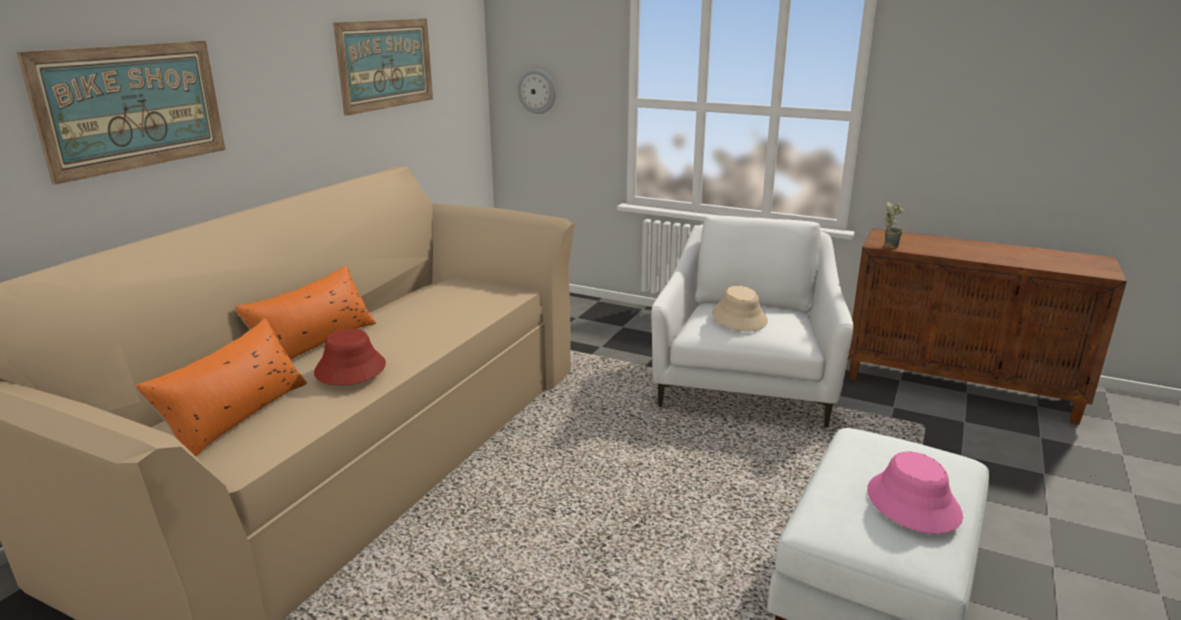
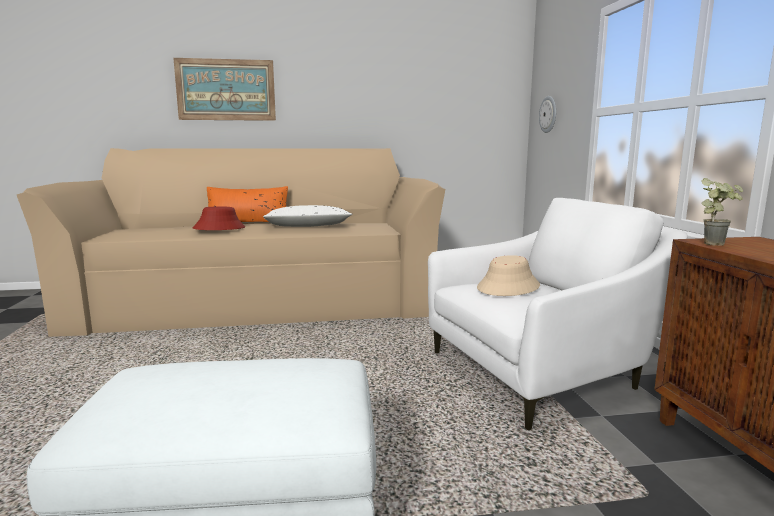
camera: 55 degrees right, 10 degrees down
orange pillow [135,318,307,457] -> none
picture [333,18,433,116] -> none
pink hat [867,452,963,534] -> none
none -> white pillow [263,205,353,227]

